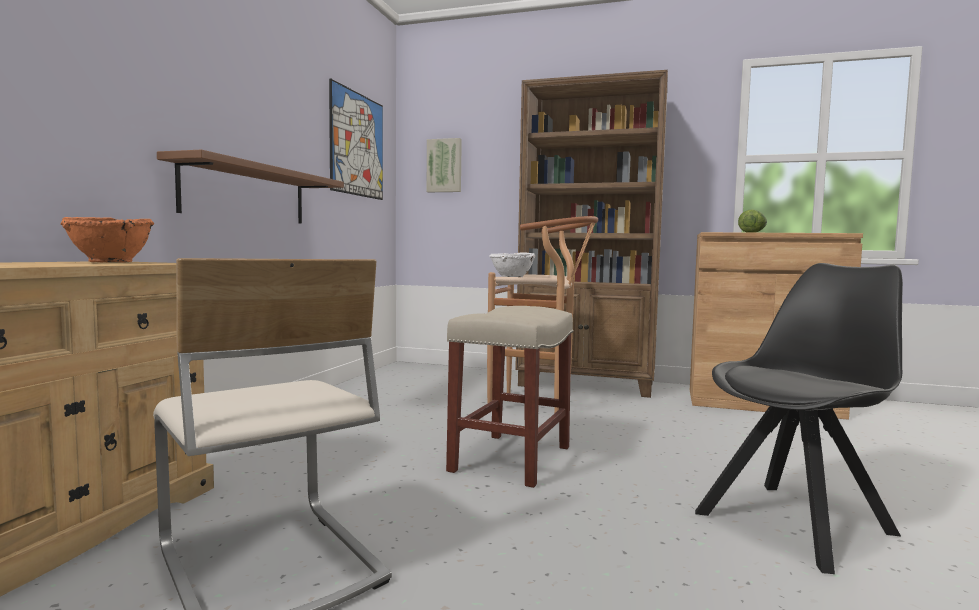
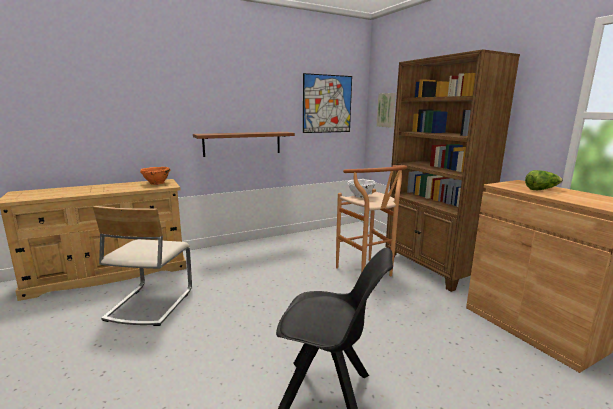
camera: 45 degrees right, 10 degrees up
beige stool [446,306,574,488] -> none

